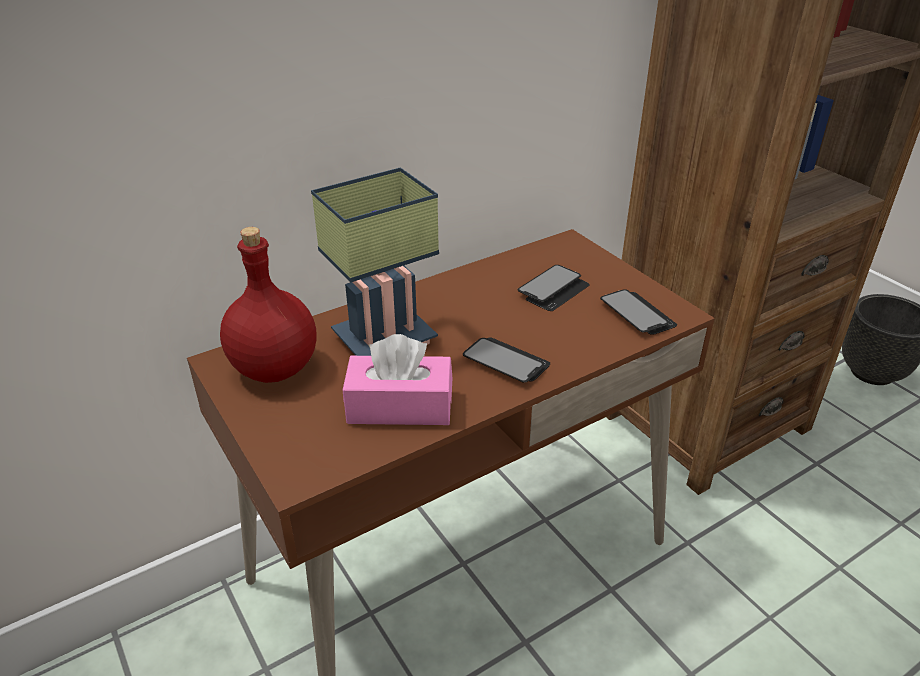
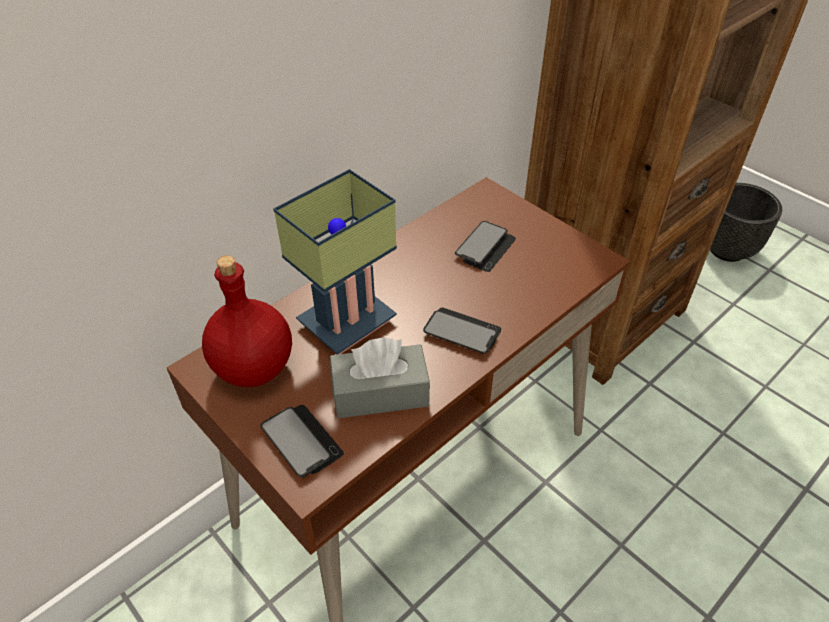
camera: 10 degrees left, 10 degrees up
pink tissue box [343,334,452,425] -> grey tissue box [330,337,430,418]
phone [600,289,677,335] -> phone moved to [260,405,344,477]

